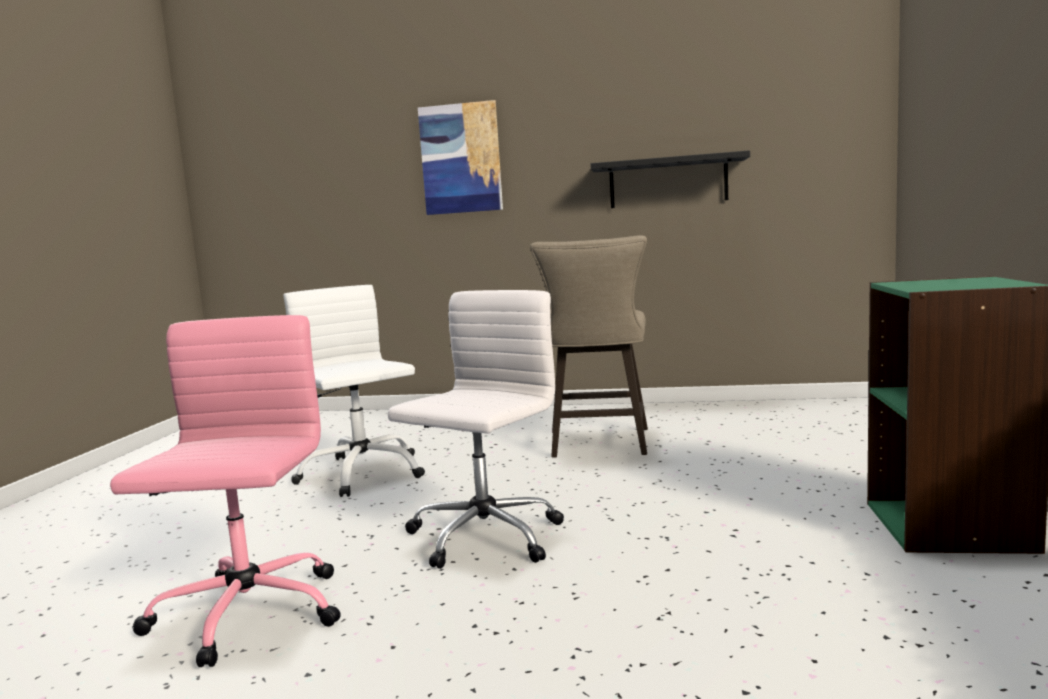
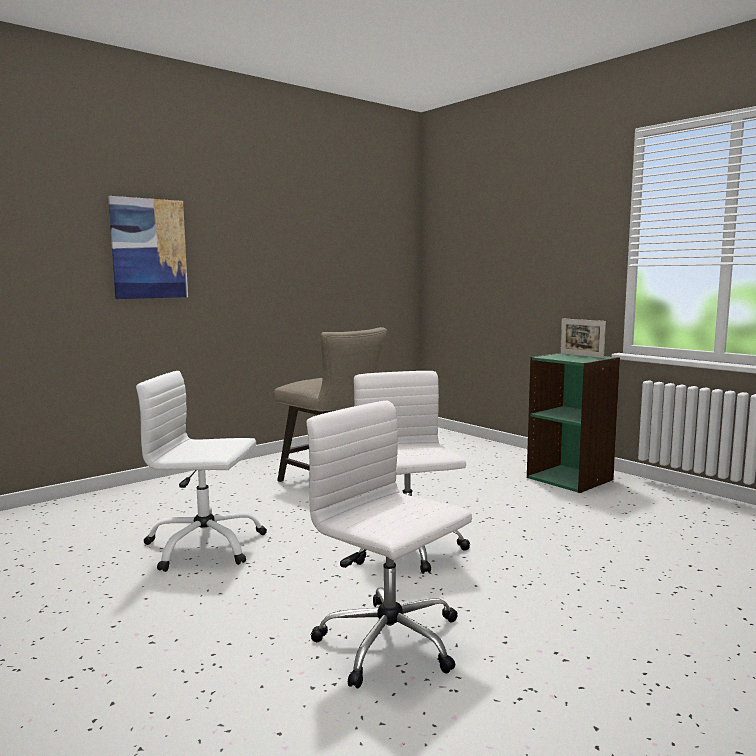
camera: 50 degrees left, 0 degrees up
pink office chair [110,315,341,667] -> white office chair [307,401,472,688]
black shelf [591,150,750,208] -> none
none -> picture frame [560,318,606,358]

